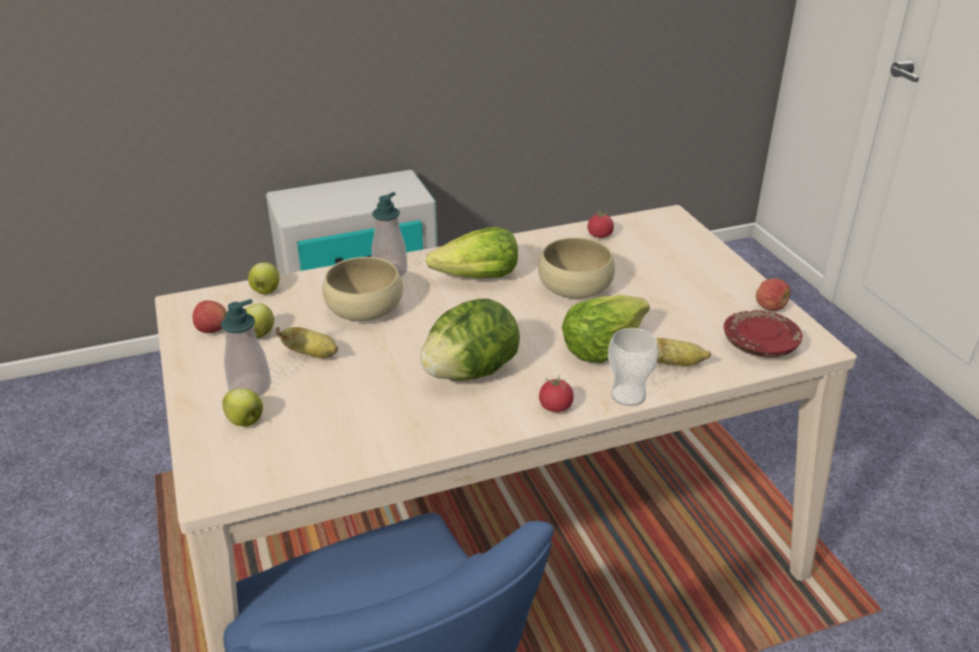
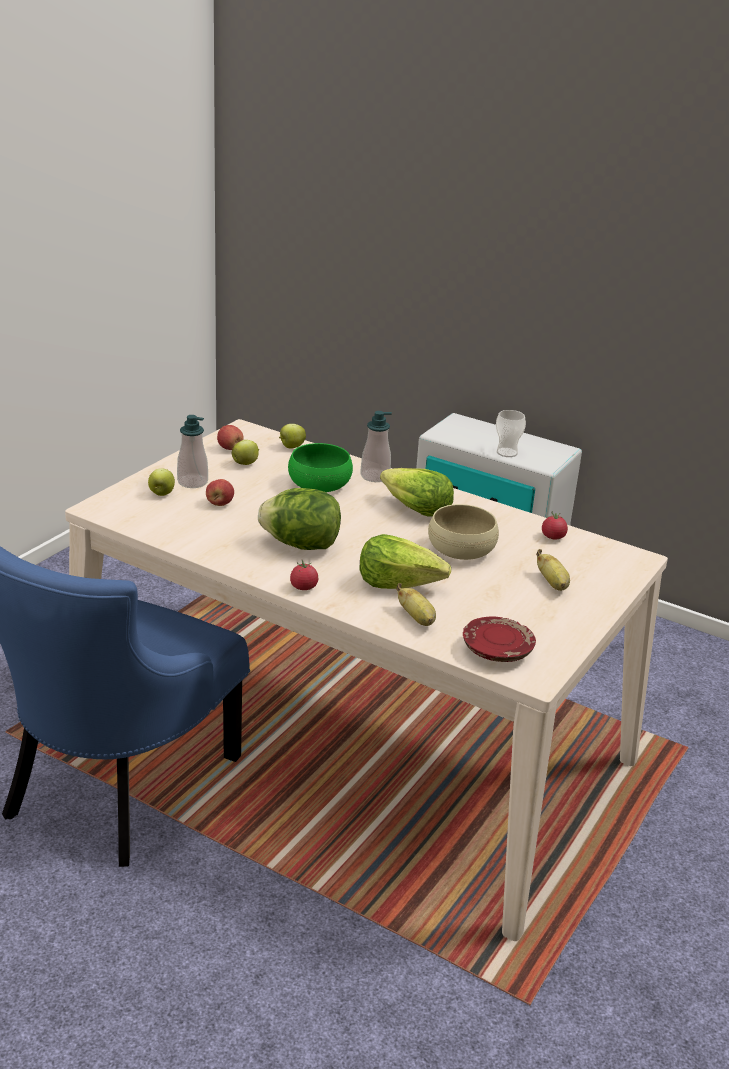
camera: 50 degrees right, 5 degrees down
banana [276,327,338,358] -> banana moved to [536,549,570,591]
beige bowl [322,257,403,321] -> green bowl [288,443,353,492]
cup [608,328,658,406] -> cup moved to [496,410,526,457]
apple [756,278,791,311] -> apple moved to [206,479,234,506]

